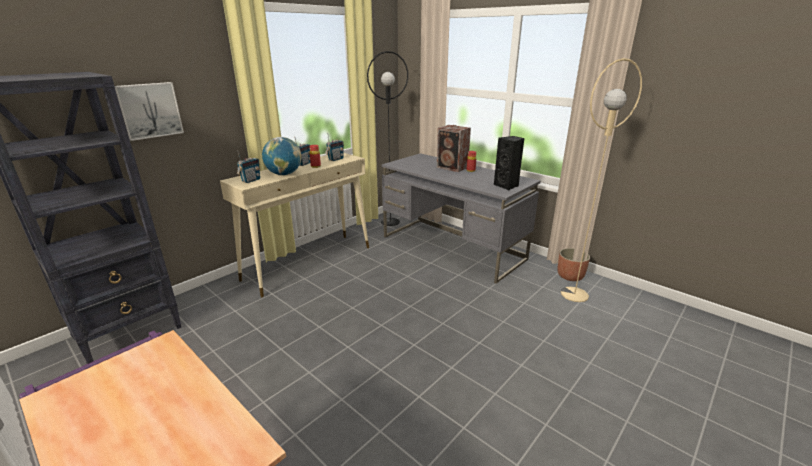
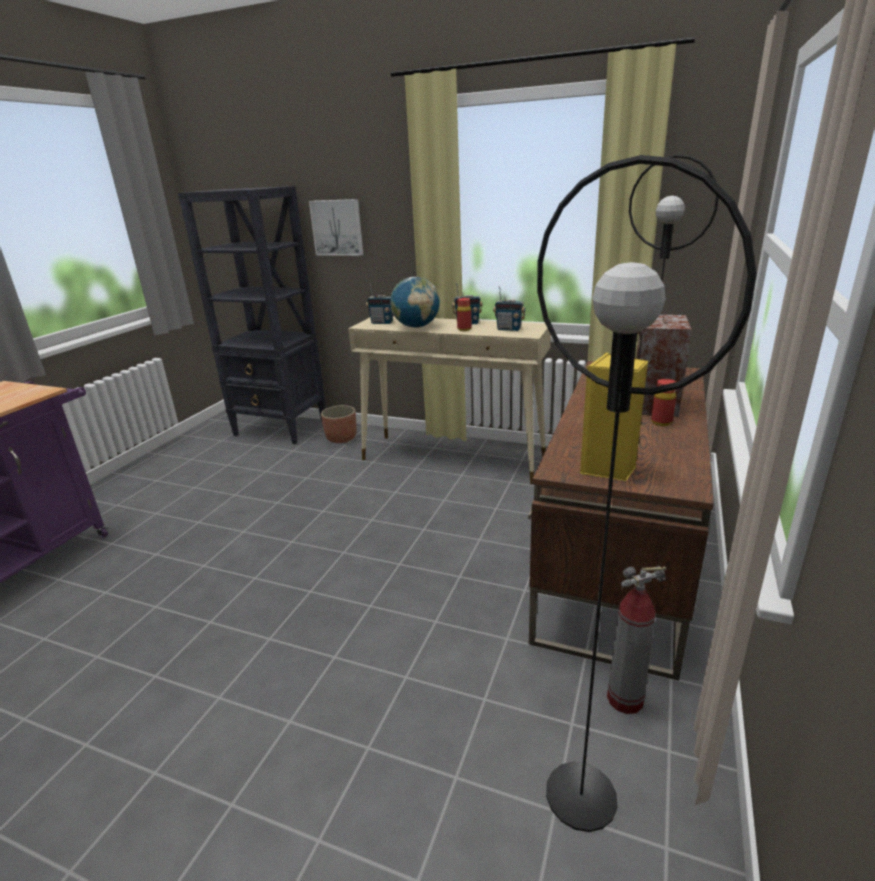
camera: 70 degrees right, 0 degrees up
grey desk [382,153,541,284] -> brown desk [528,361,714,681]
black speaker [494,136,524,190] -> yellow speaker [580,353,648,481]
planter [558,248,590,281] -> planter moved to [321,405,357,443]
beige floor lamp [561,58,642,302] -> black floor lamp [537,155,757,832]
none -> fire extinguisher [607,566,667,714]

